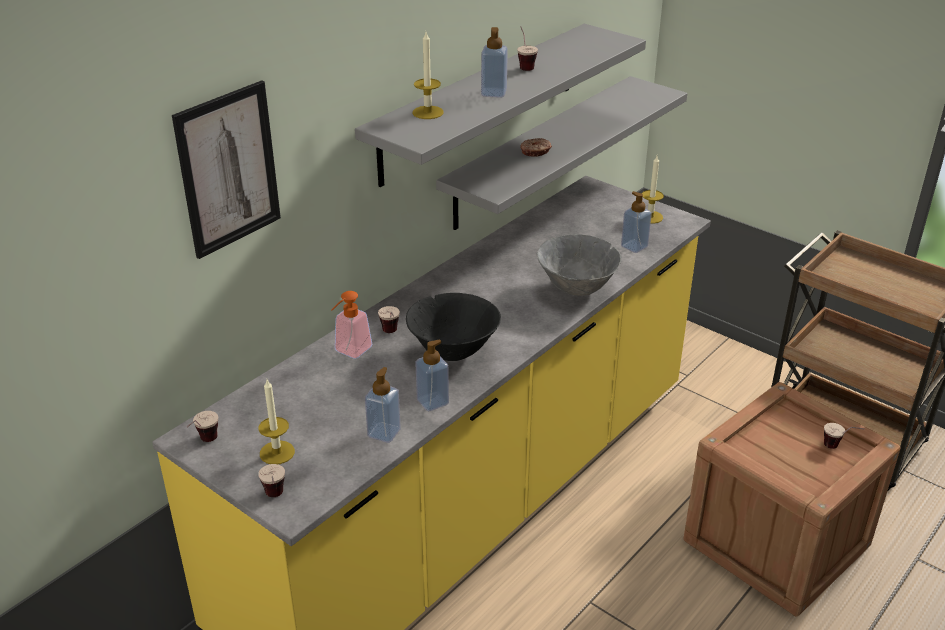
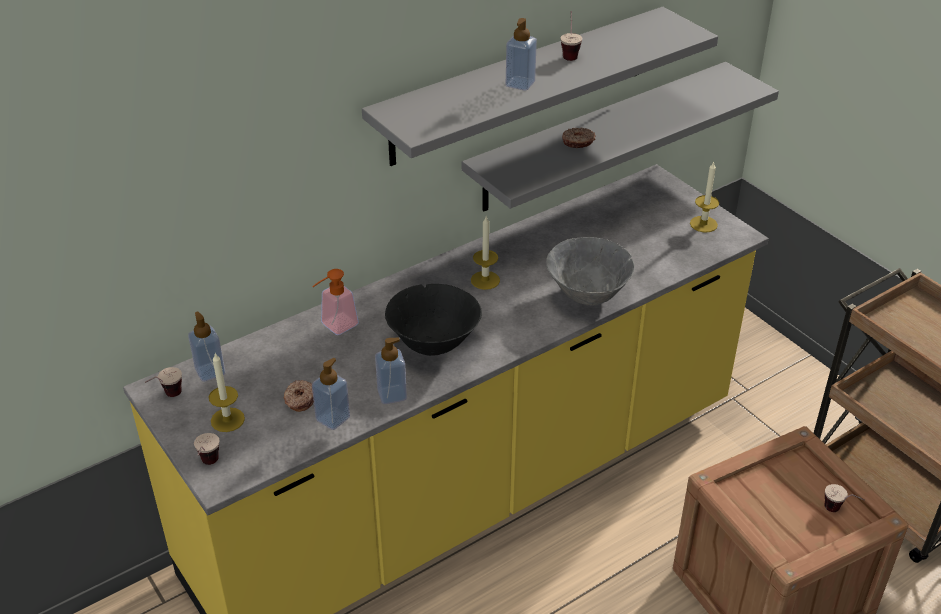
camera: 15 degrees right, 5 degrees up
picture [172,80,281,259] -> none
cup [378,306,400,333] -> none
candle [412,32,444,119] -> candle moved to [471,217,500,290]
soap dispenser [621,191,652,253] -> soap dispenser moved to [188,312,225,382]
none -> donut [284,380,314,412]

